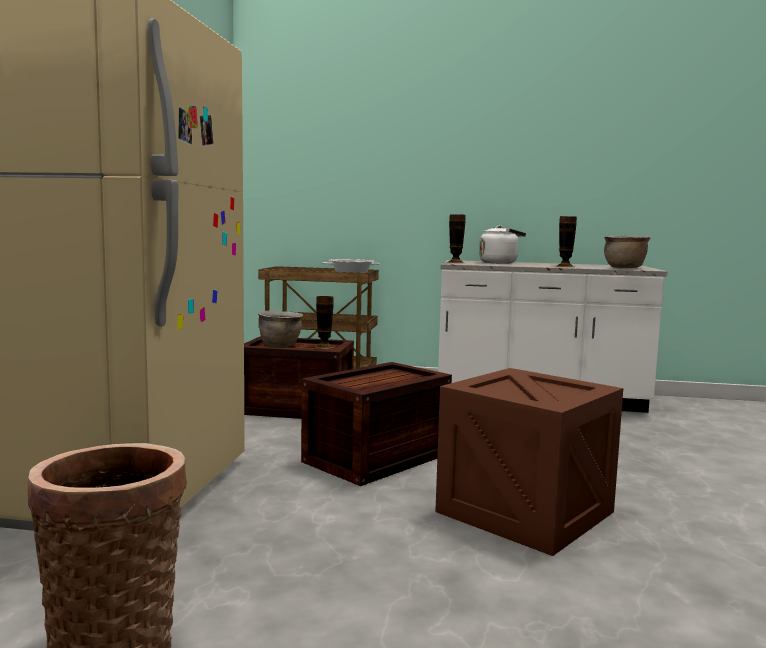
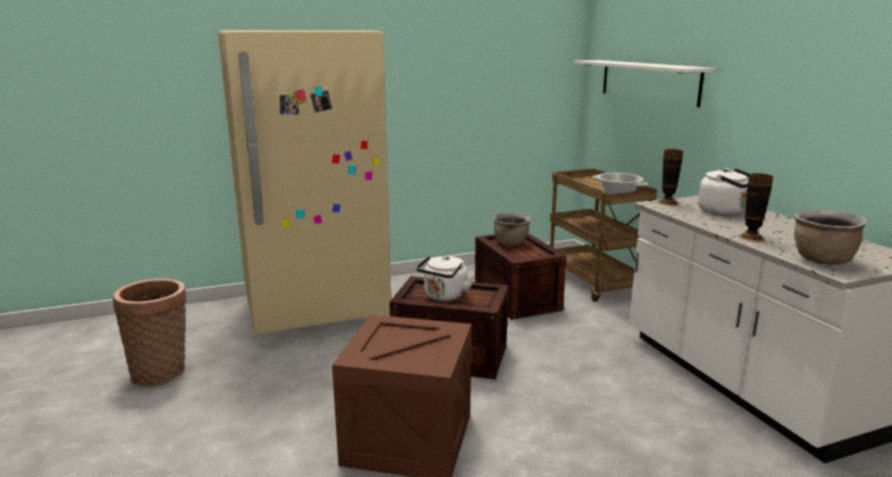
camera: 60 degrees right, 10 degrees up
vase [315,296,334,349] -> none
none -> white kettle [416,255,474,301]
none -> white shelf [574,60,716,107]

